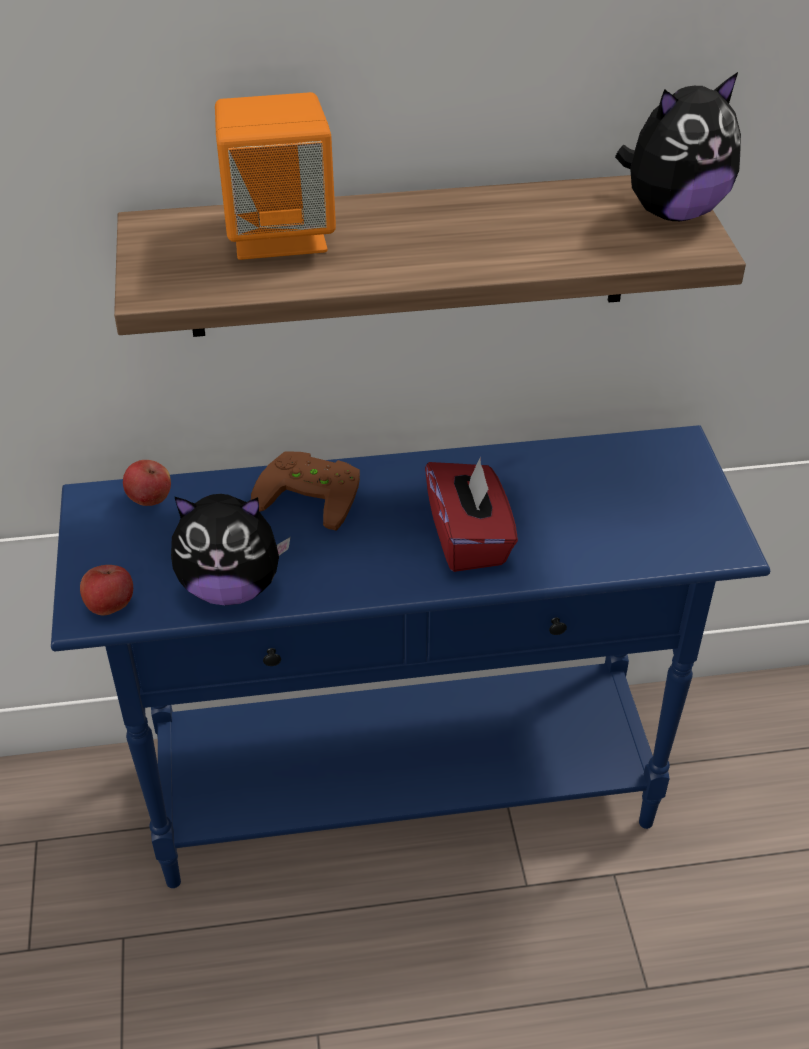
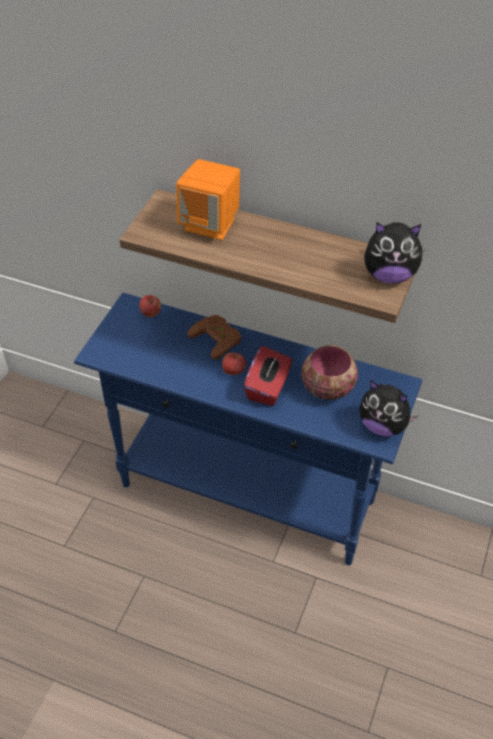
camera: 30 degrees right, 5 degrees up
apple [80,565,133,616] -> apple moved to [222,352,246,375]
plush toy [171,494,291,605] -> plush toy moved to [359,380,419,437]
none -> bowl [301,345,358,400]

